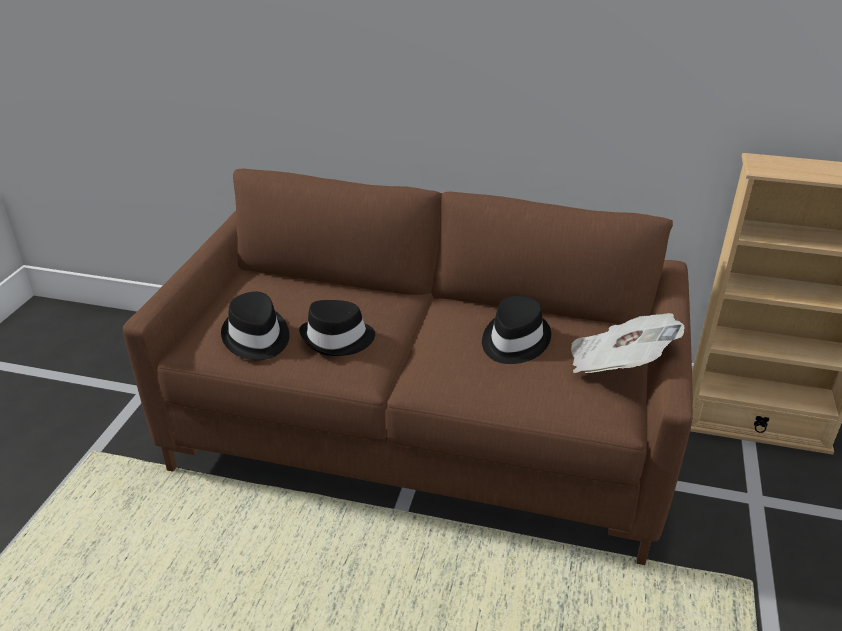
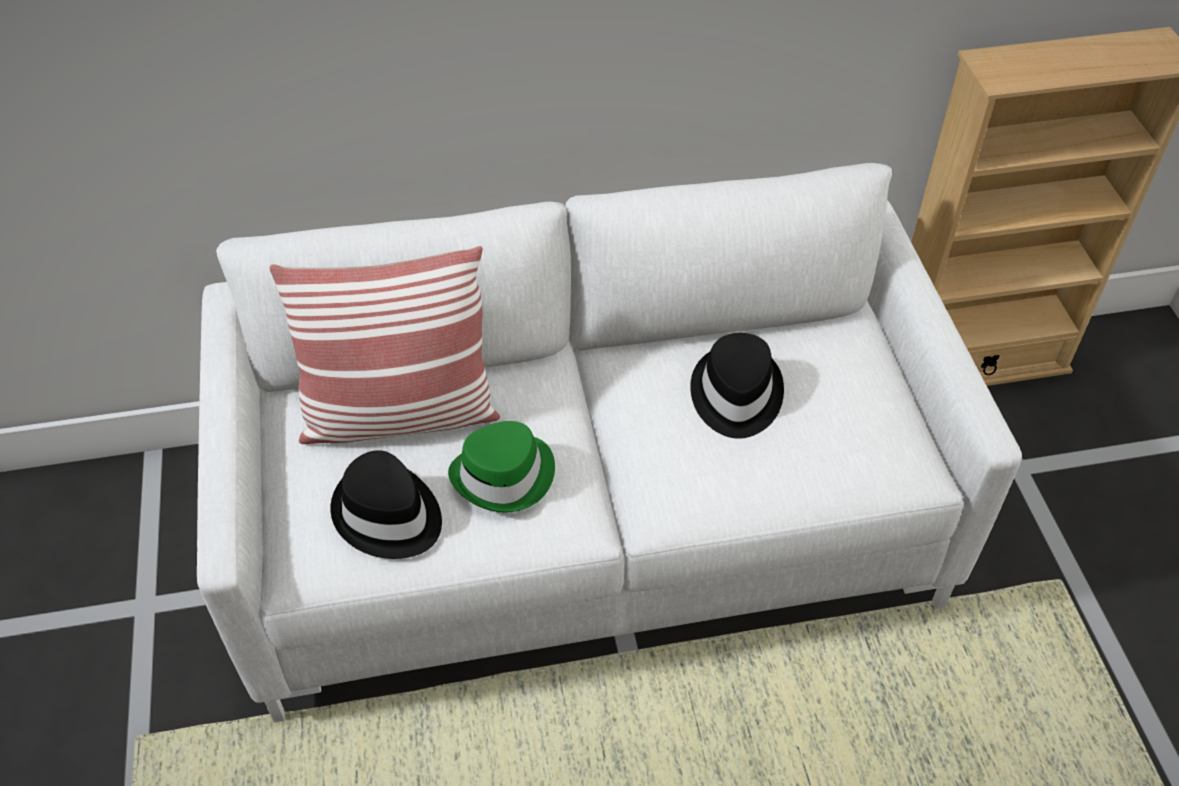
camera: 25 degrees left, 15 degrees up
brown sofa [123,169,693,565] -> white sofa [197,163,1022,723]
black hat [299,300,375,356] -> green hat [448,421,555,513]
newspaper [571,313,685,373] -> none
none -> pillow [269,246,500,444]

